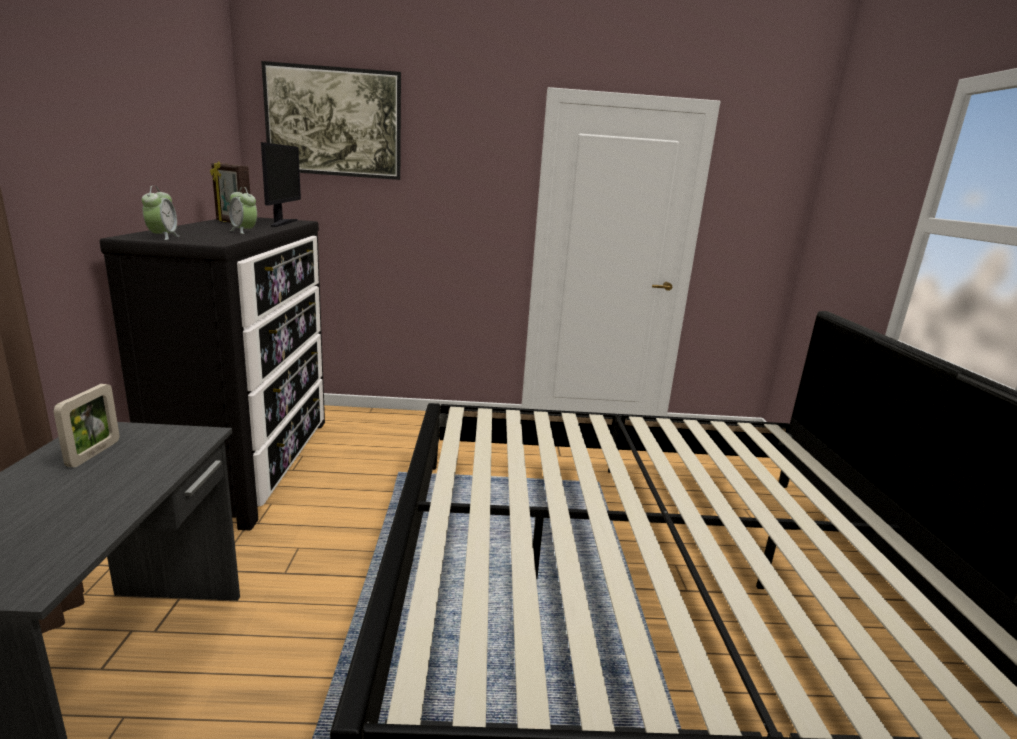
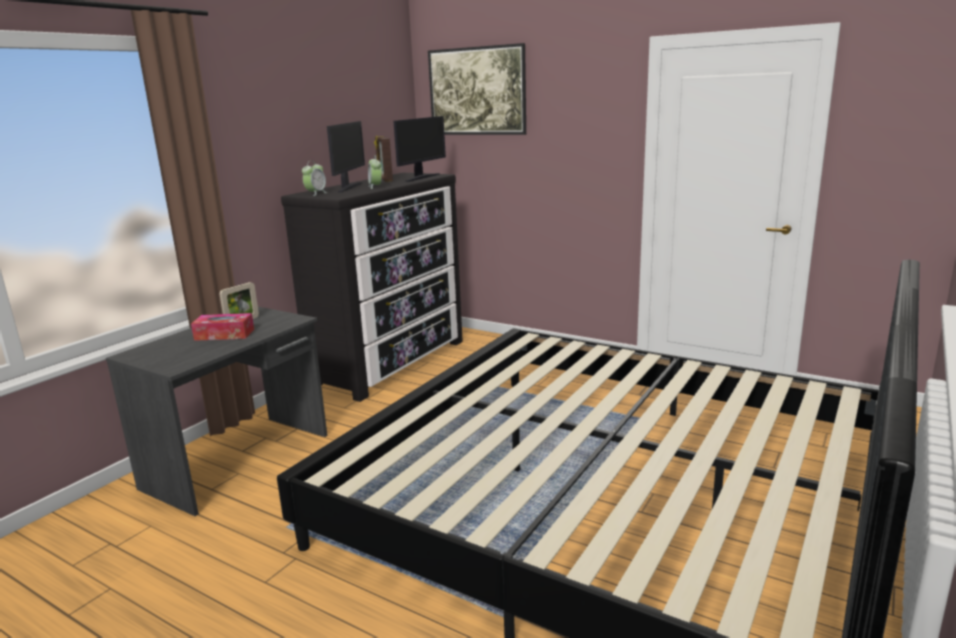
camera: 35 degrees right, 0 degrees up
none -> tissue box [191,313,254,341]
none -> monitor [327,121,365,192]

